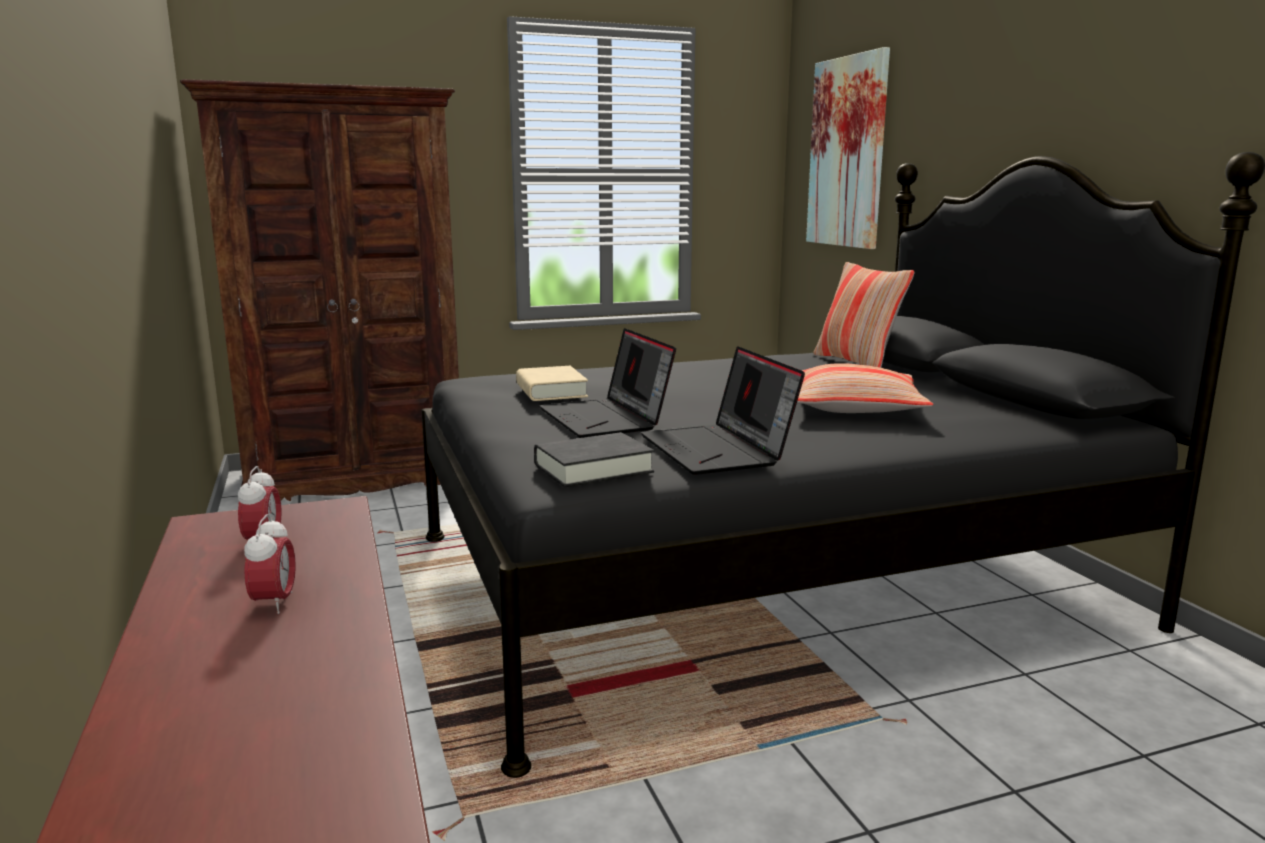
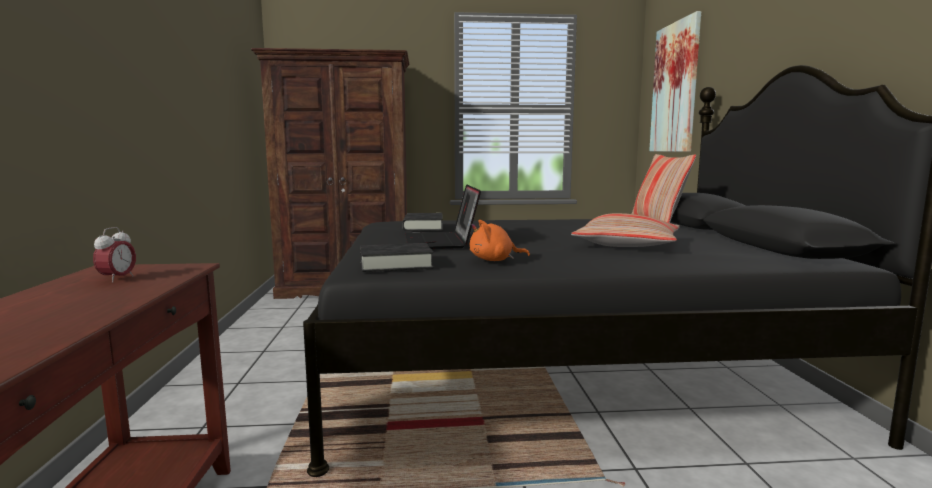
camera: 15 degrees right, 5 degrees down
alarm clock [244,514,296,614] -> none
beige book [516,366,588,401] -> black book [402,213,443,231]
laptop [641,346,805,475] -> orange plush toy [470,220,530,261]

